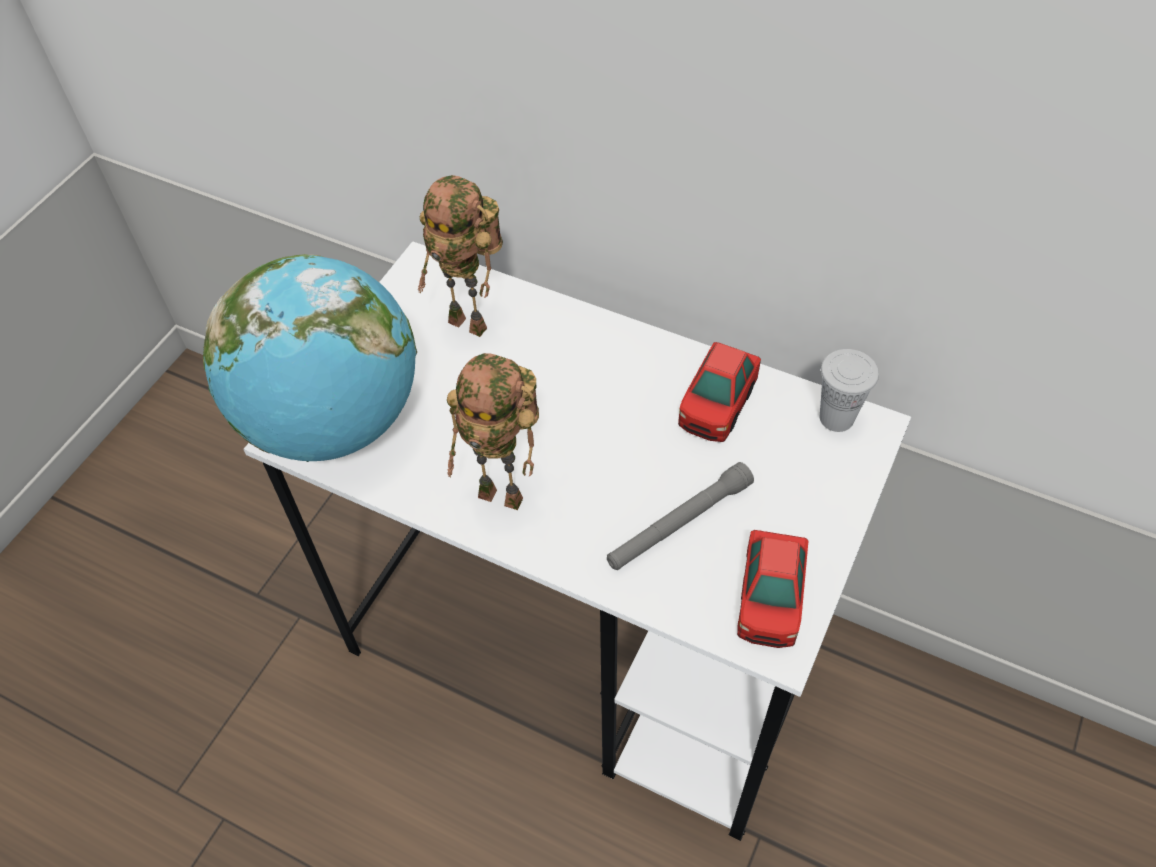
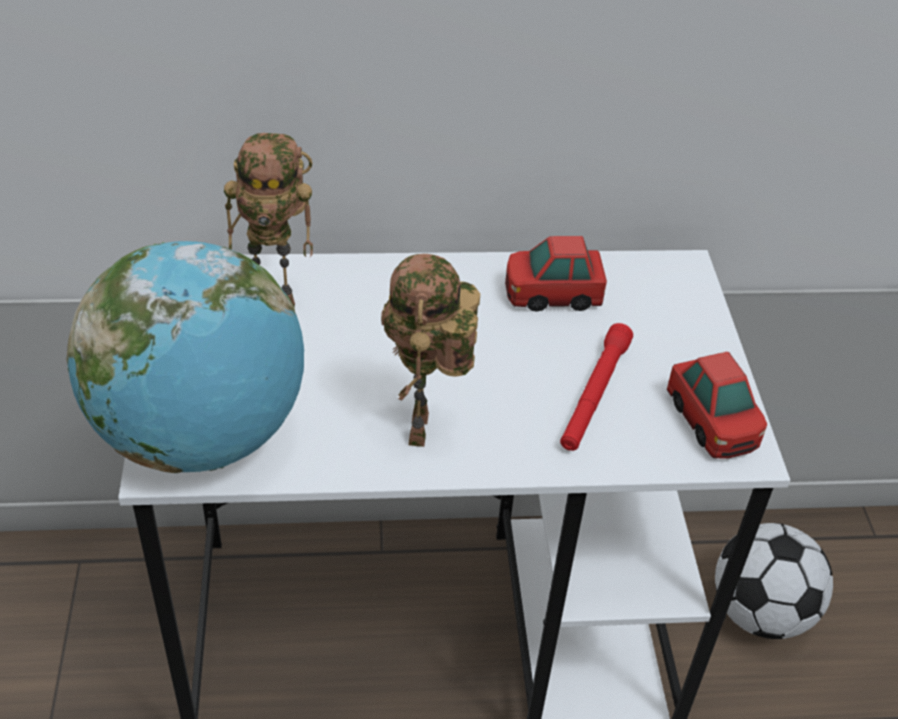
camera: 35 degrees left, 10 degrees down
toy robot [447,353,539,510] -> toy robot turned 105 degrees clockwise [381,254,480,447]
grey flashlight [607,462,754,570] -> red flashlight [560,323,633,451]
toy car [678,342,761,442] -> toy car turned 90 degrees clockwise [505,236,607,312]
white cup [820,349,879,432] -> none
none -> football [715,523,833,639]

